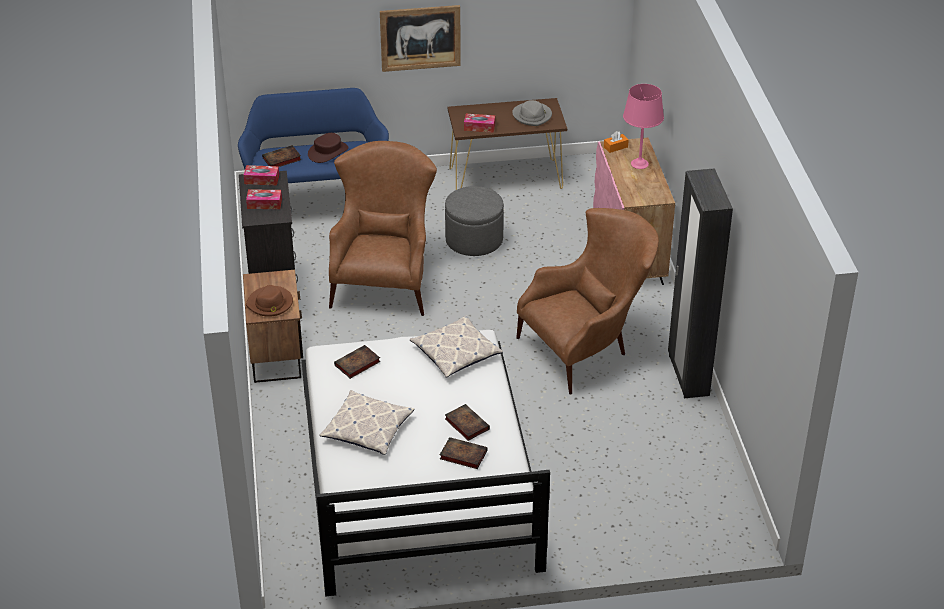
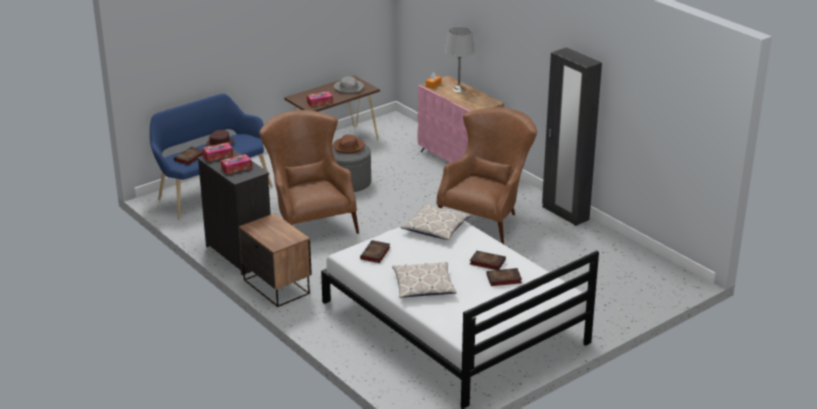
camera: 30 degrees left, 10 degrees down
brown hat [246,285,293,317] -> brown hat moved to [333,134,365,154]
picture [380,5,461,72] -> none
pink table lamp [623,84,664,169] -> grey table lamp [445,27,475,92]

